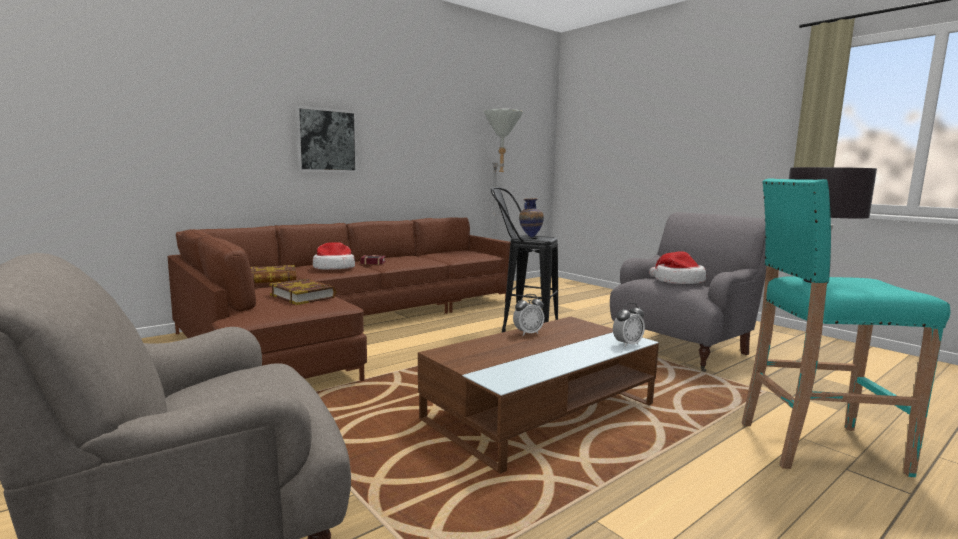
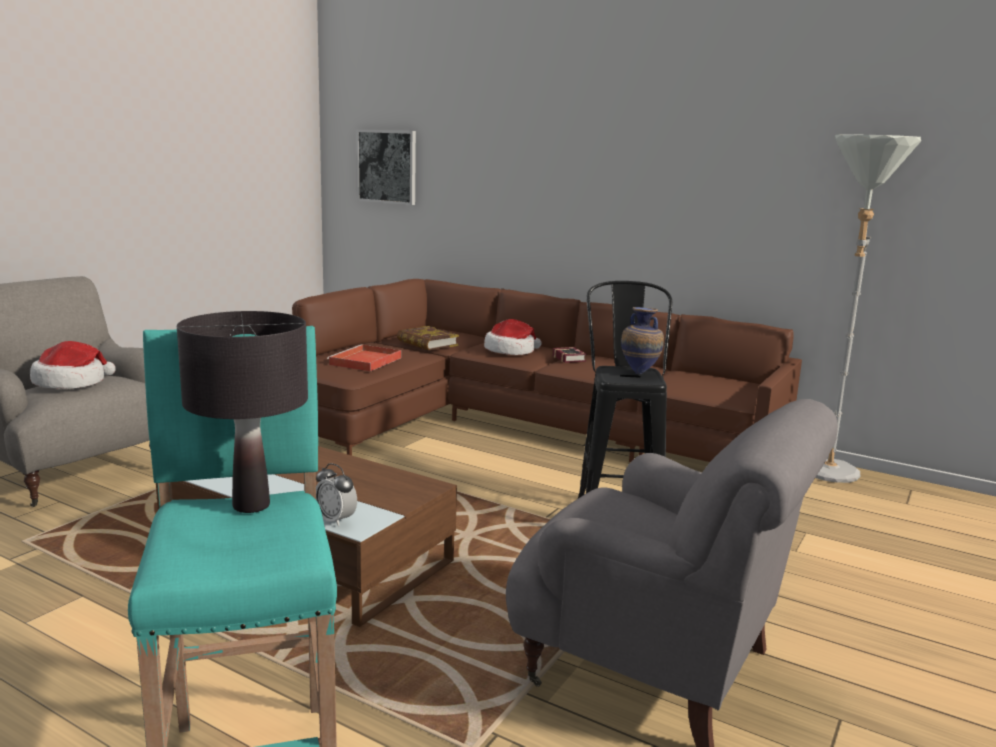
camera: 70 degrees right, 5 degrees up
book [269,279,336,305] -> red tray [327,344,401,372]
picture [295,106,358,172] -> picture moved to [356,129,416,205]
alarm clock [513,294,544,336] -> none
hat [649,251,706,284] -> hat moved to [30,341,115,389]

